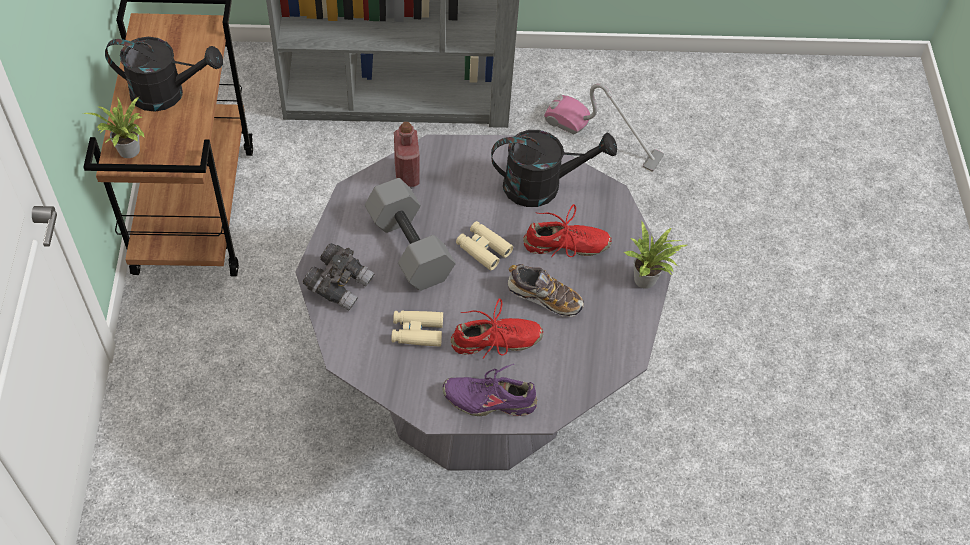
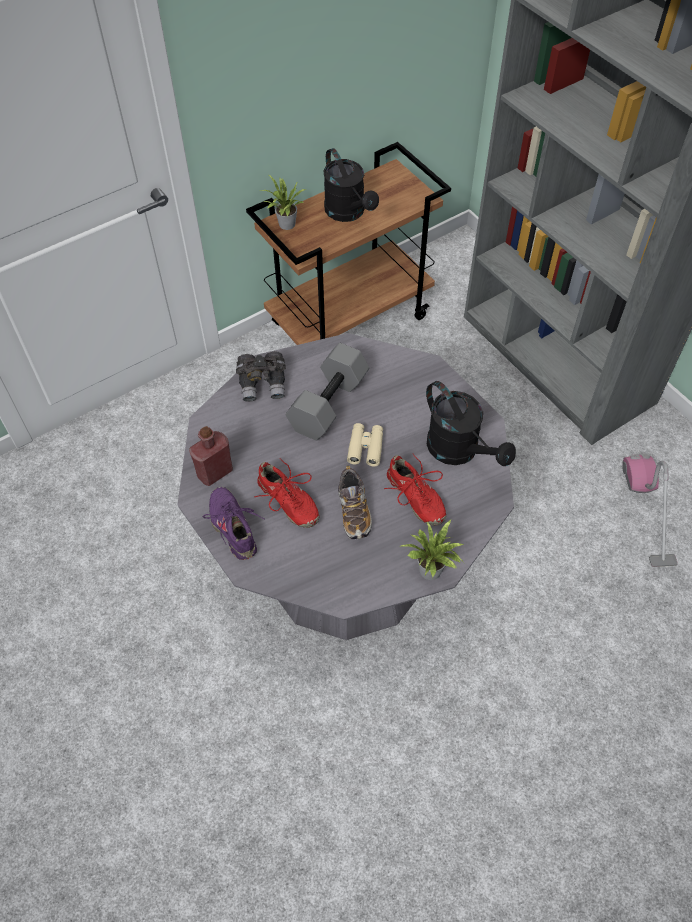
camera: 60 degrees right, 0 degrees up
beige binoculars [391,311,443,347] -> none
red bottle [394,122,420,187] -> red bottle moved to [189,426,233,486]

